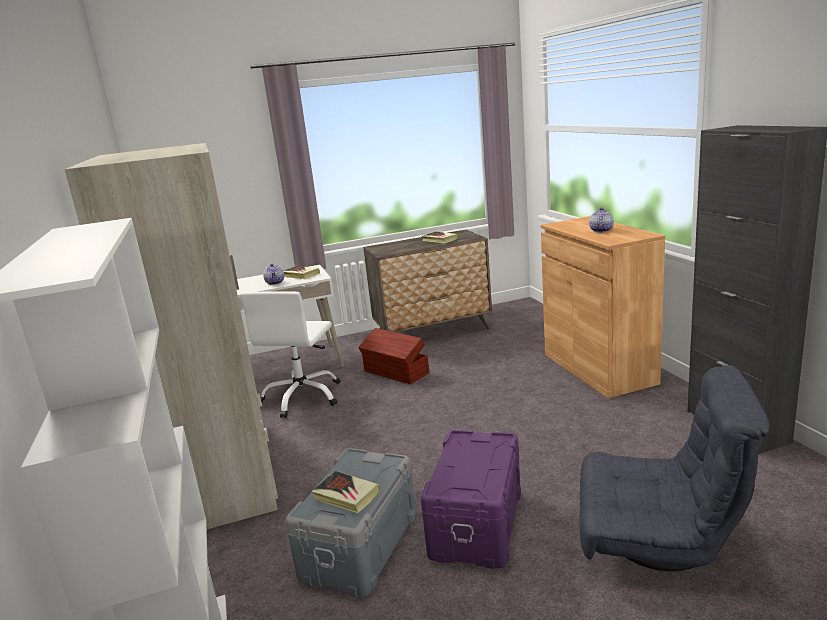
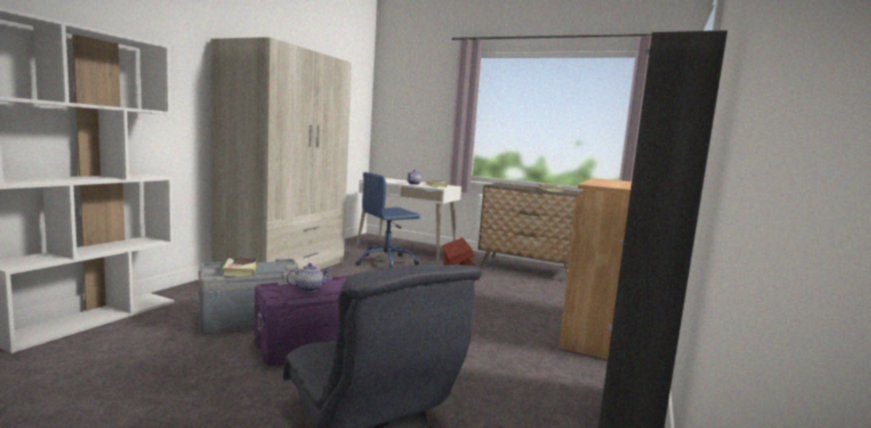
camera: 40 degrees right, 10 degrees down
white office chair [240,291,340,418] -> blue office chair [356,172,420,269]
teapot [589,208,614,232] -> teapot moved to [286,263,332,292]

